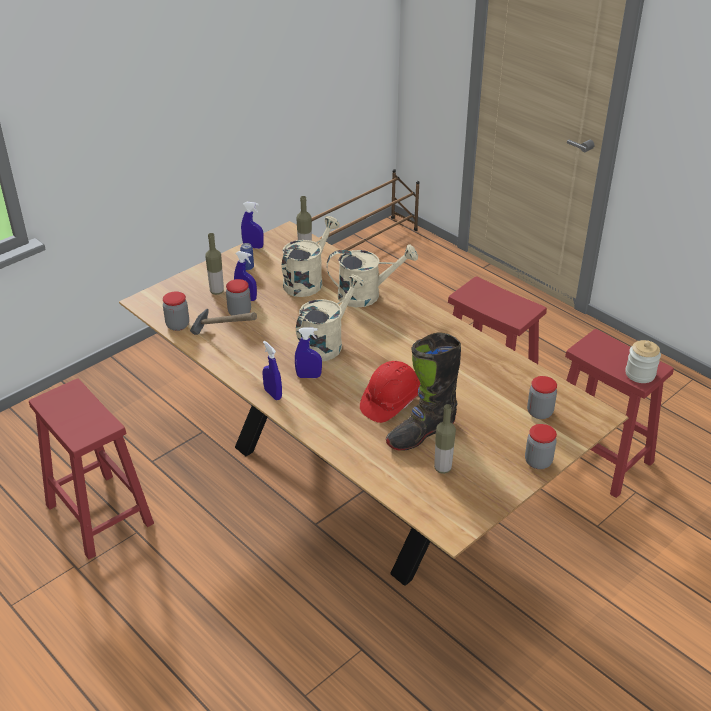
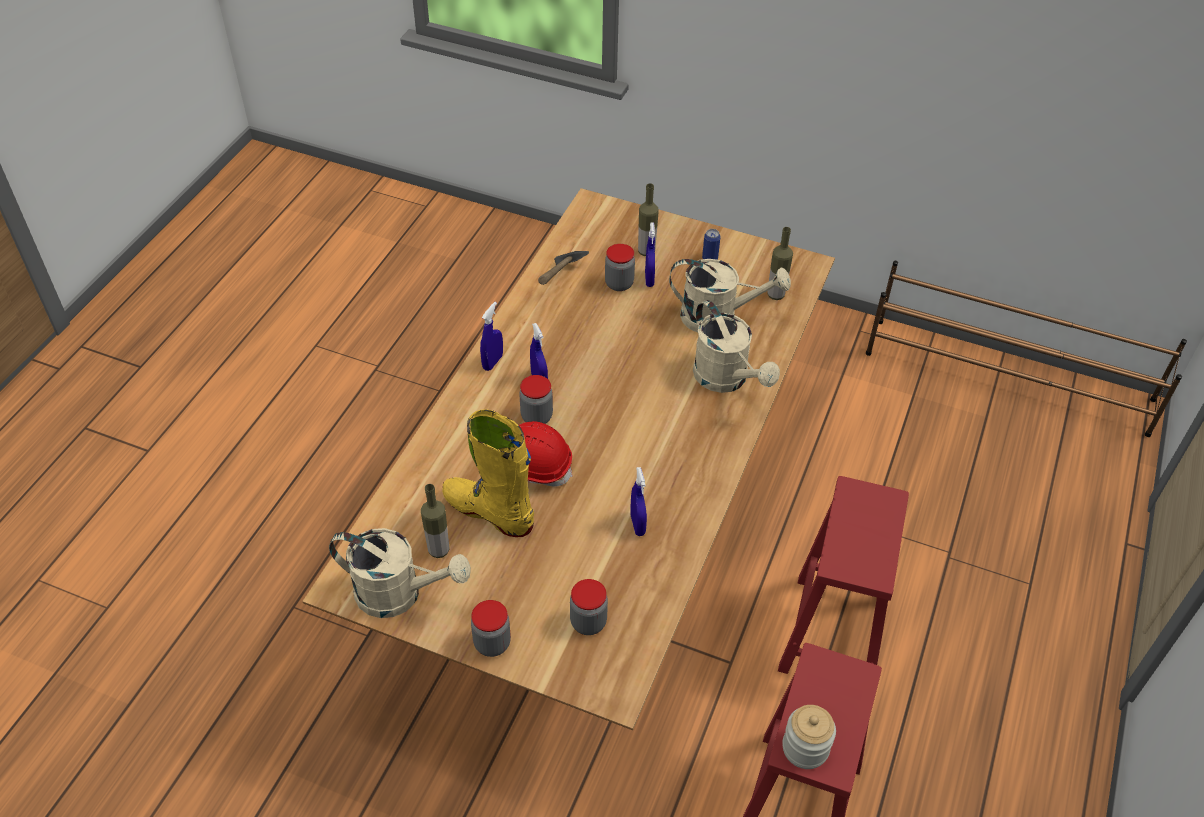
camera: 65 degrees right, 10 degrees up
red stool [29,379,154,559] -> none
jar [163,291,189,331] -> jar moved to [519,375,553,424]
blue spray bottle [241,202,264,249] -> blue spray bottle moved to [630,467,647,536]
beige watering can [296,274,365,361] -> beige watering can moved to [329,528,471,618]
black boot [386,332,461,451] -> yellow boot [442,409,534,537]

